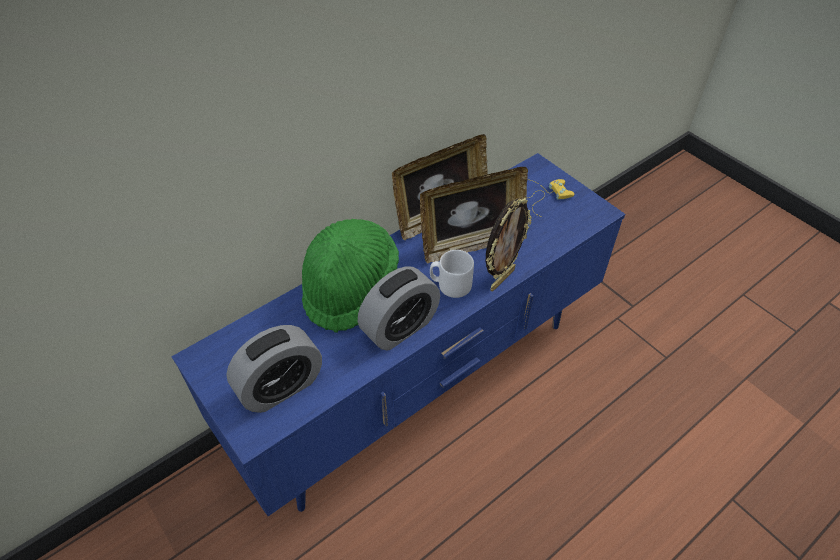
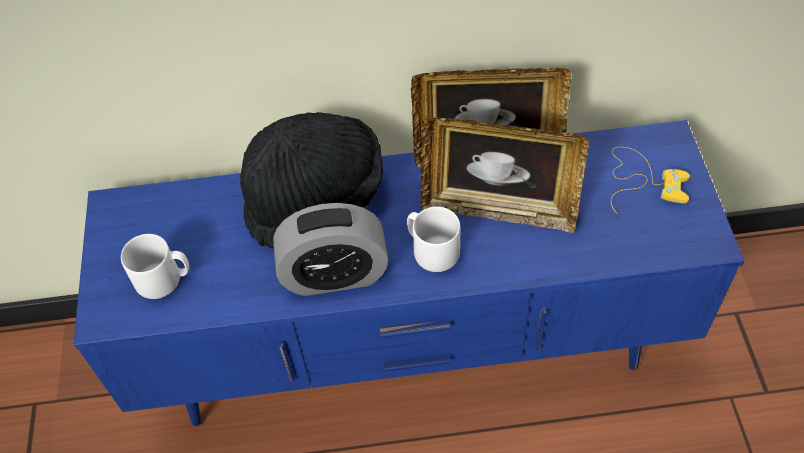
camera: 35 degrees right, 5 degrees up
alarm clock [226,325,322,413] -> white mug [121,234,189,299]
green hat [302,219,399,333] -> black hat [240,112,383,249]
picture frame [486,198,532,291] -> none

